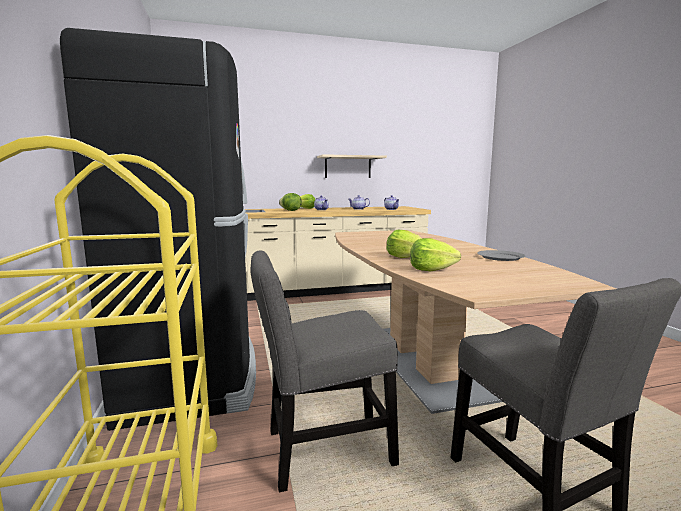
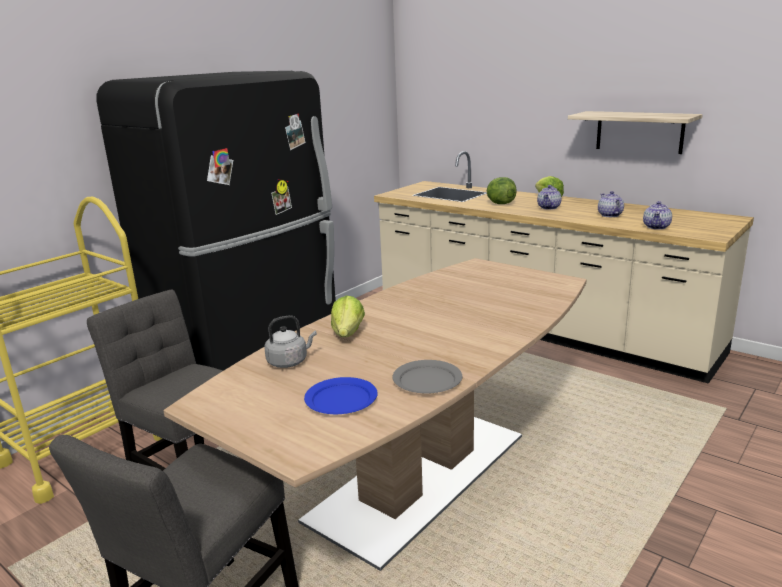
camera: 55 degrees right, 10 degrees up
lettuce [410,238,461,271] -> grey kettle [264,315,317,368]
none -> blue plate [304,377,378,414]

